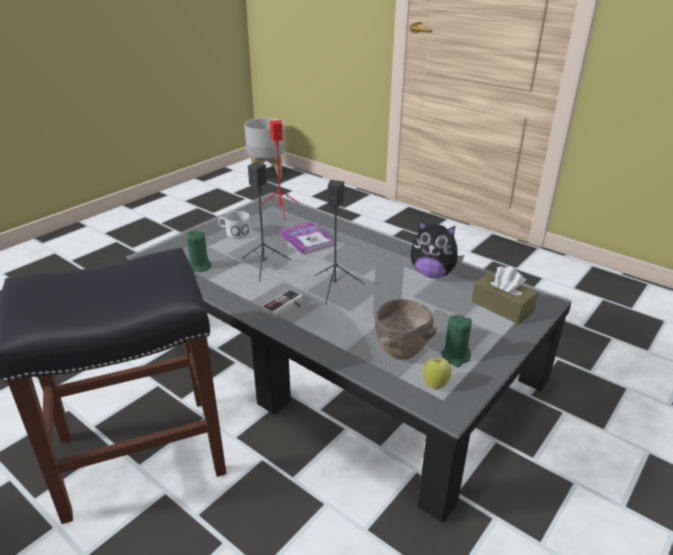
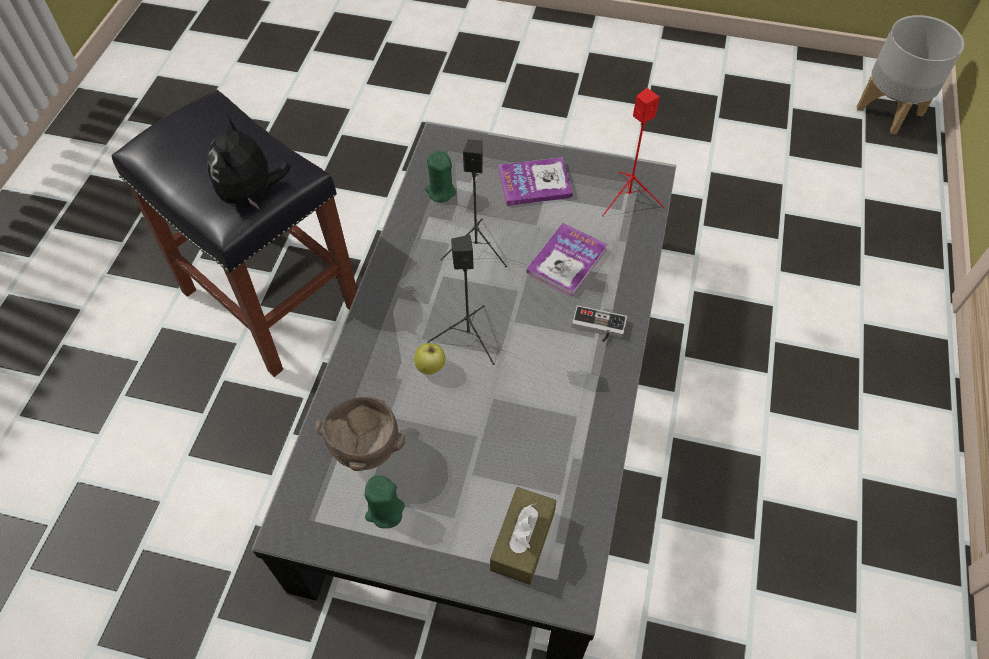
camera: 65 degrees right, 25 degrees up
white mug [218,211,251,239] -> book [499,157,573,206]
game controller [262,289,303,318] -> game controller moved to [572,305,627,342]
plush toy [411,219,464,278] -> plush toy moved to [207,114,291,210]
apple [423,358,451,390] -> apple moved to [414,343,446,375]

